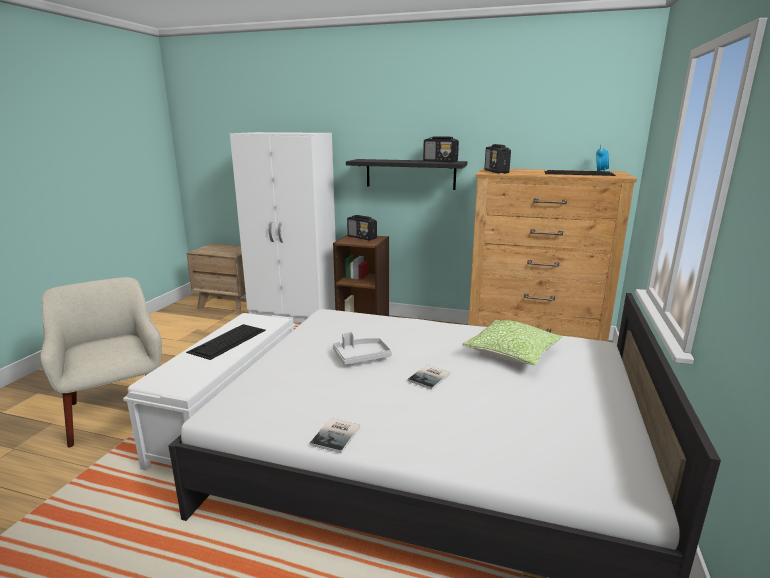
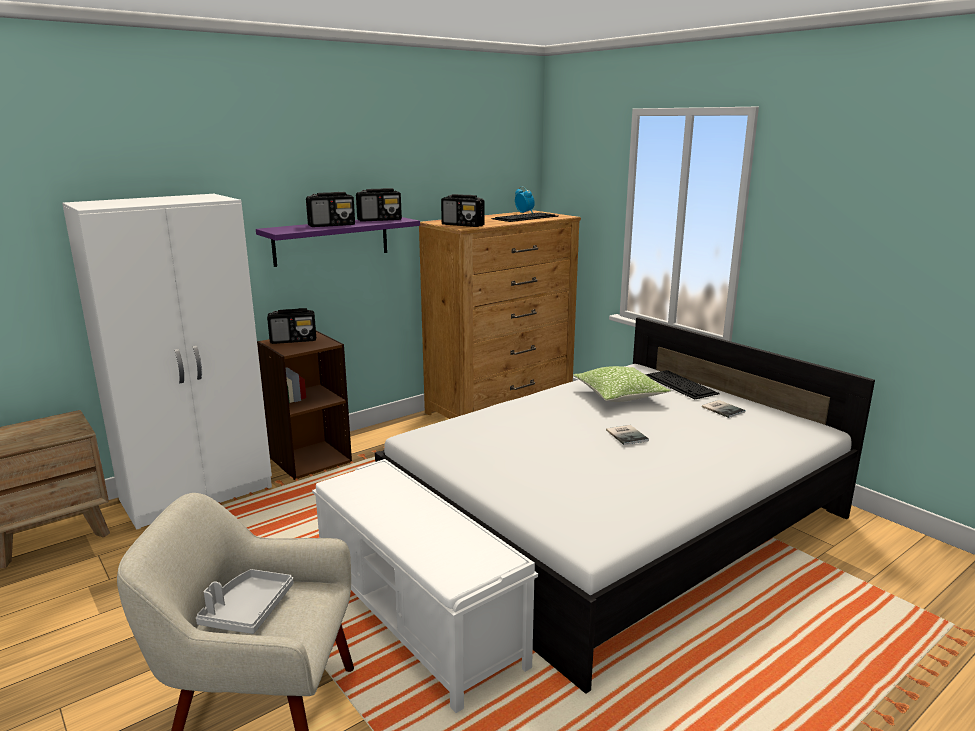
camera: 55 degrees left, 0 degrees up
keyboard [186,324,266,360] -> keyboard moved to [645,370,720,400]
book [309,418,360,453] -> book moved to [702,400,746,418]
grey tray [333,332,392,365] -> grey tray moved to [196,569,294,634]
black shelf [346,159,467,190] -> purple shelf [256,217,420,267]
none -> radio [306,192,355,227]

